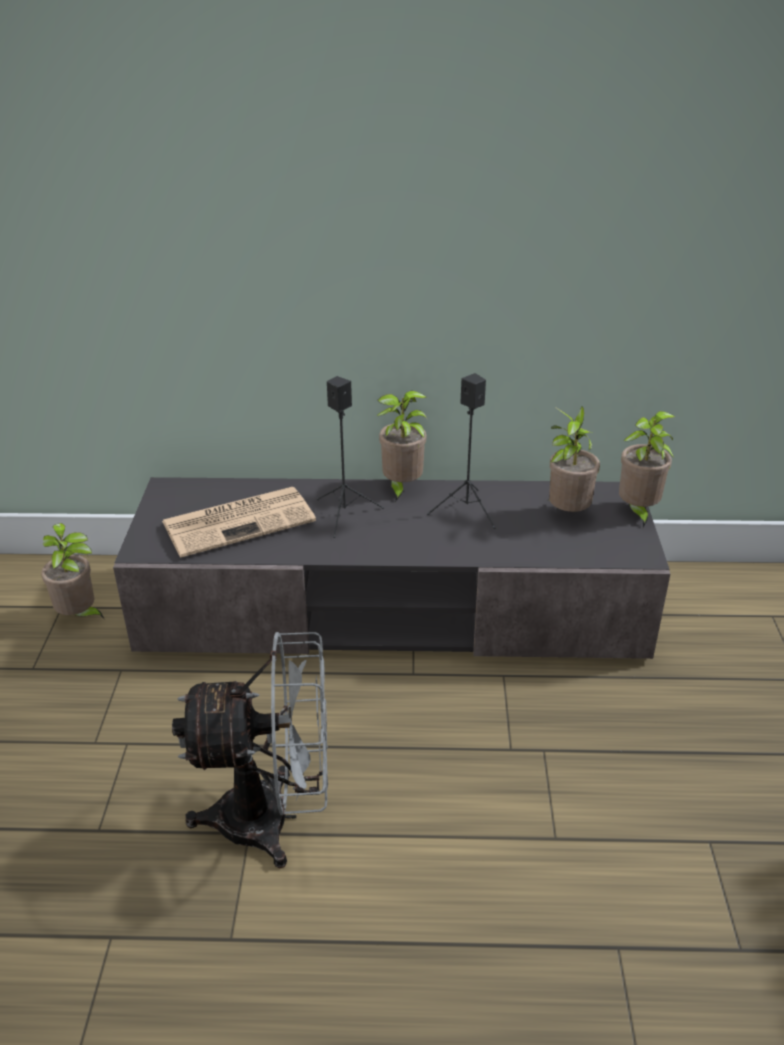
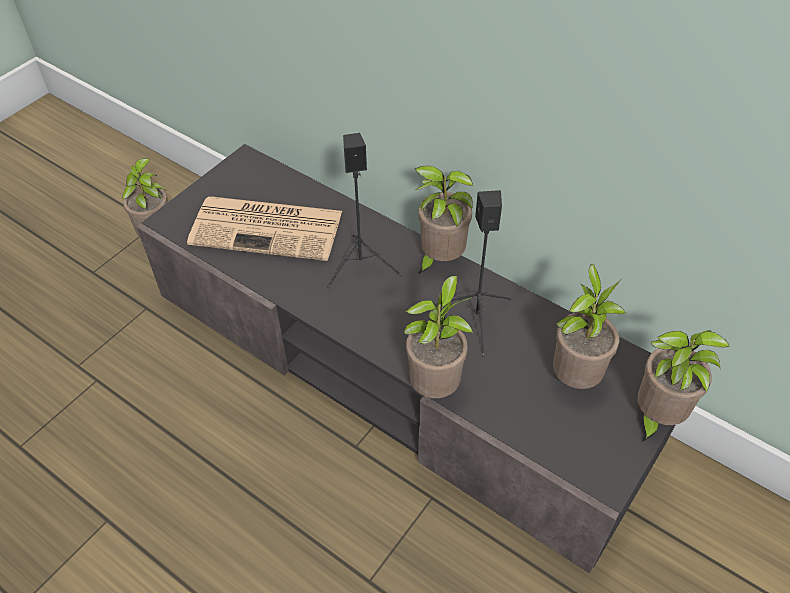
camera: 35 degrees right, 15 degrees up
grey fan [172,632,328,869] -> none
none -> potted plant [404,276,474,398]

